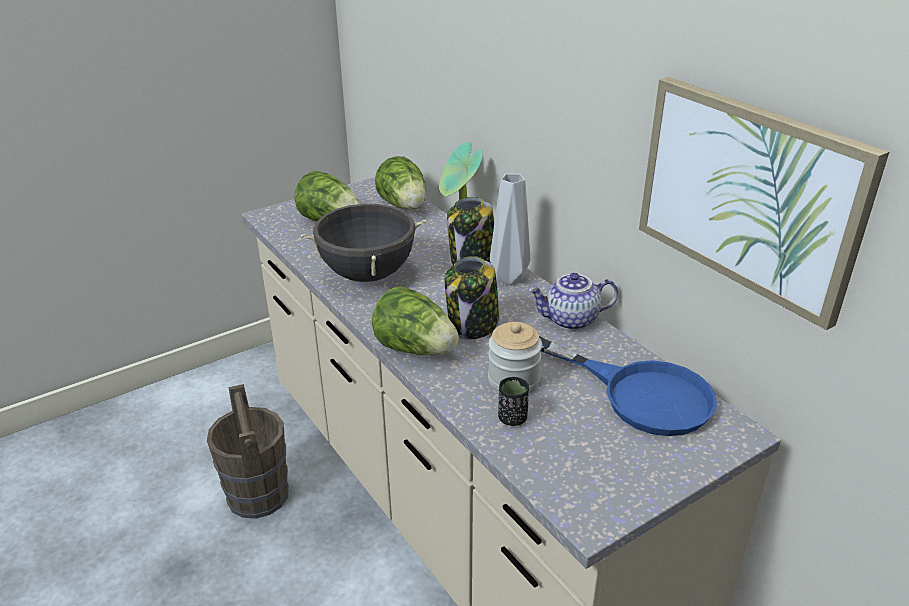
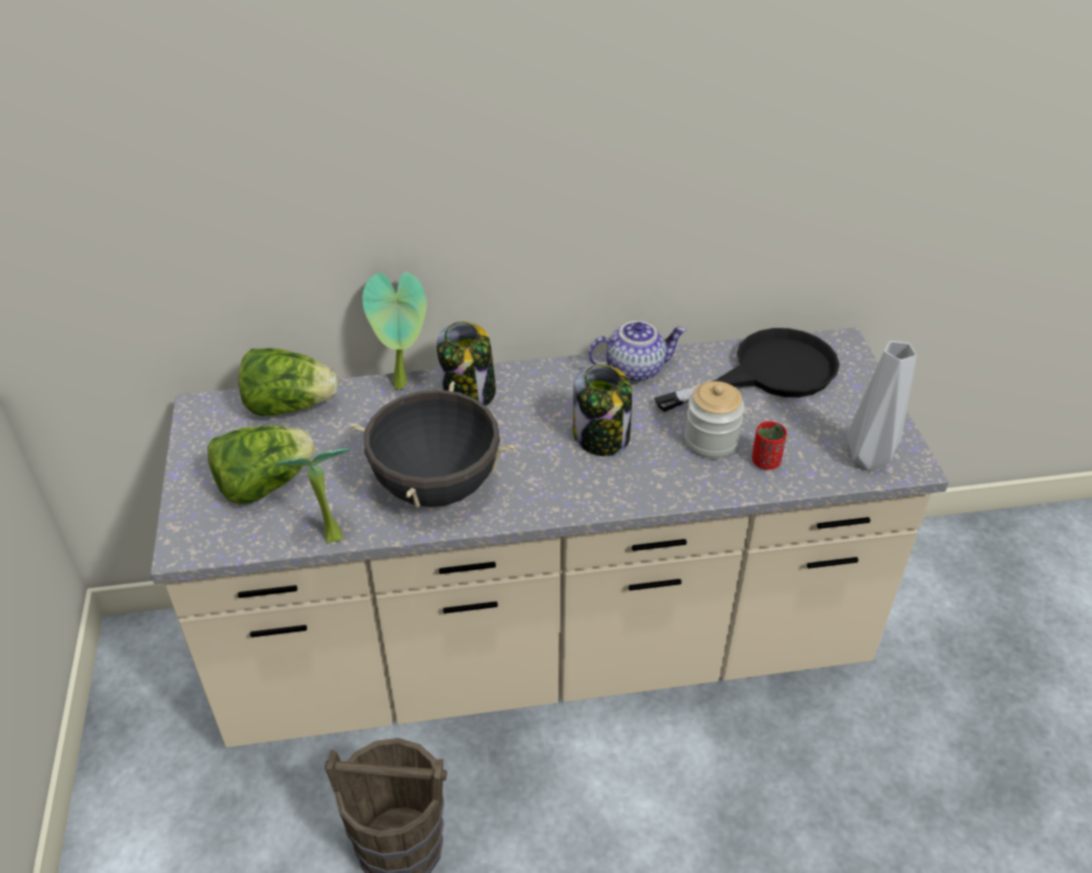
camera: 65 degrees left, 10 degrees up
lettuce [372,286,459,355] -> none
grey vase [490,174,530,285] -> grey vase moved to [847,341,916,471]
black cup [498,377,529,426] -> red cup [752,421,787,470]
teapot [528,273,618,331] -> teapot turned 120 degrees counterclockwise [588,321,686,382]
blue frying pan [539,336,717,436] -> black frying pan [654,328,840,412]
picture [639,77,889,330] -> none
none -> potted plant [276,449,350,543]

